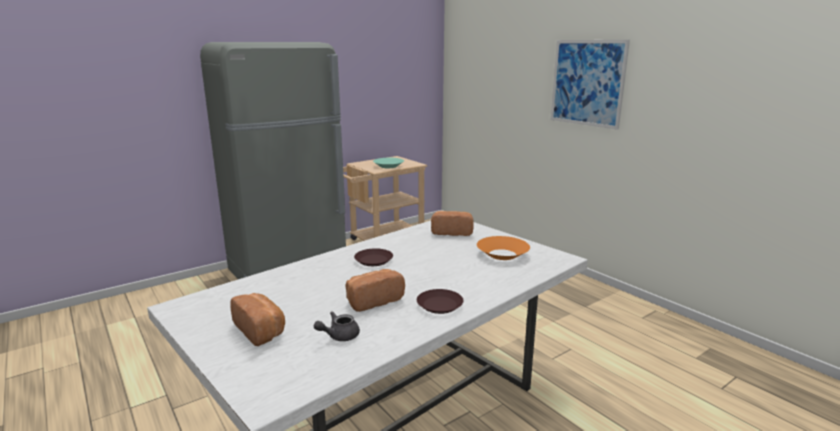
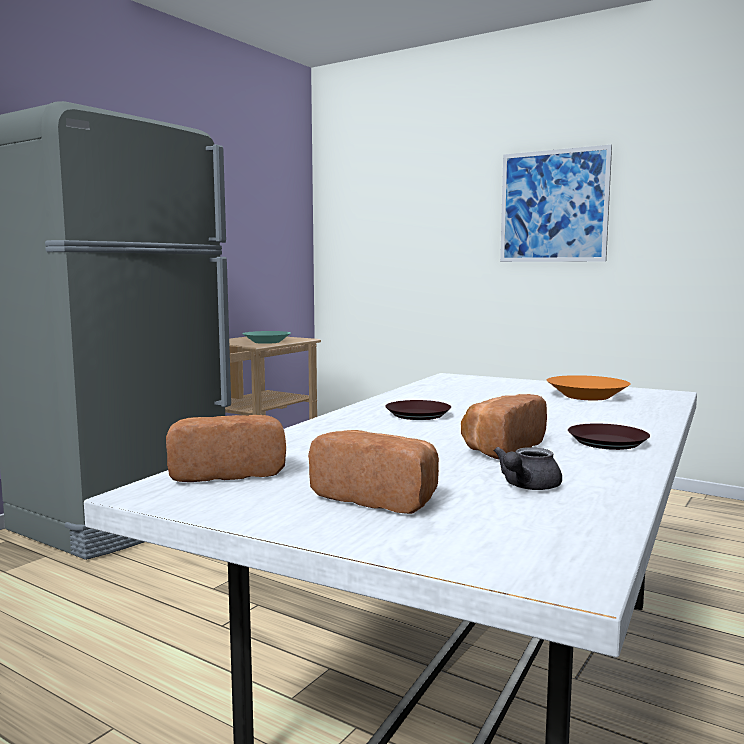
camera: 20 degrees left, 10 degrees down
bread [431,211,474,236] -> bread moved to [166,415,286,482]

